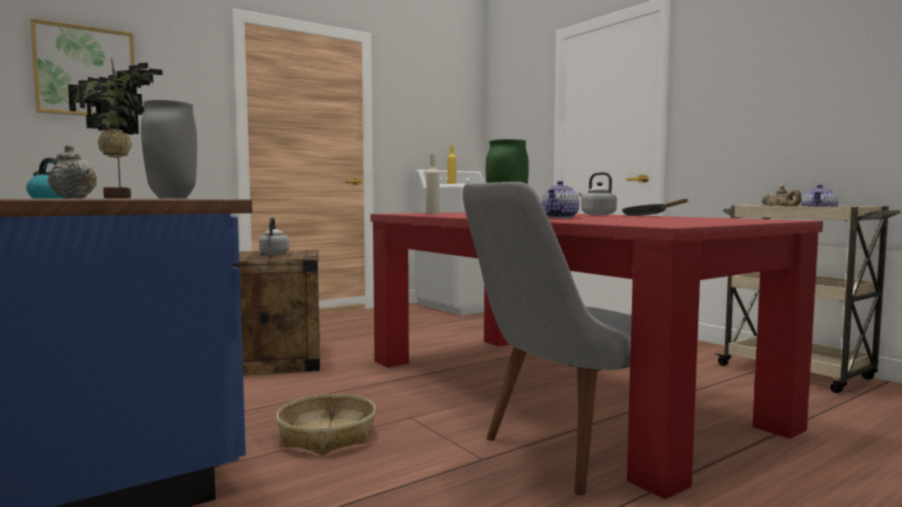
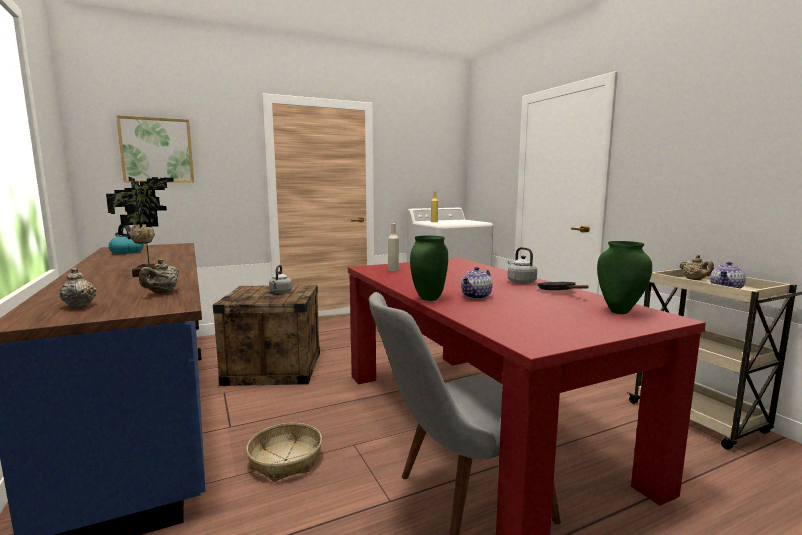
camera: 10 degrees right, 5 degrees up
grey vase [141,100,197,199] -> beige teapot [139,259,179,294]
none -> green vase [597,241,652,314]

